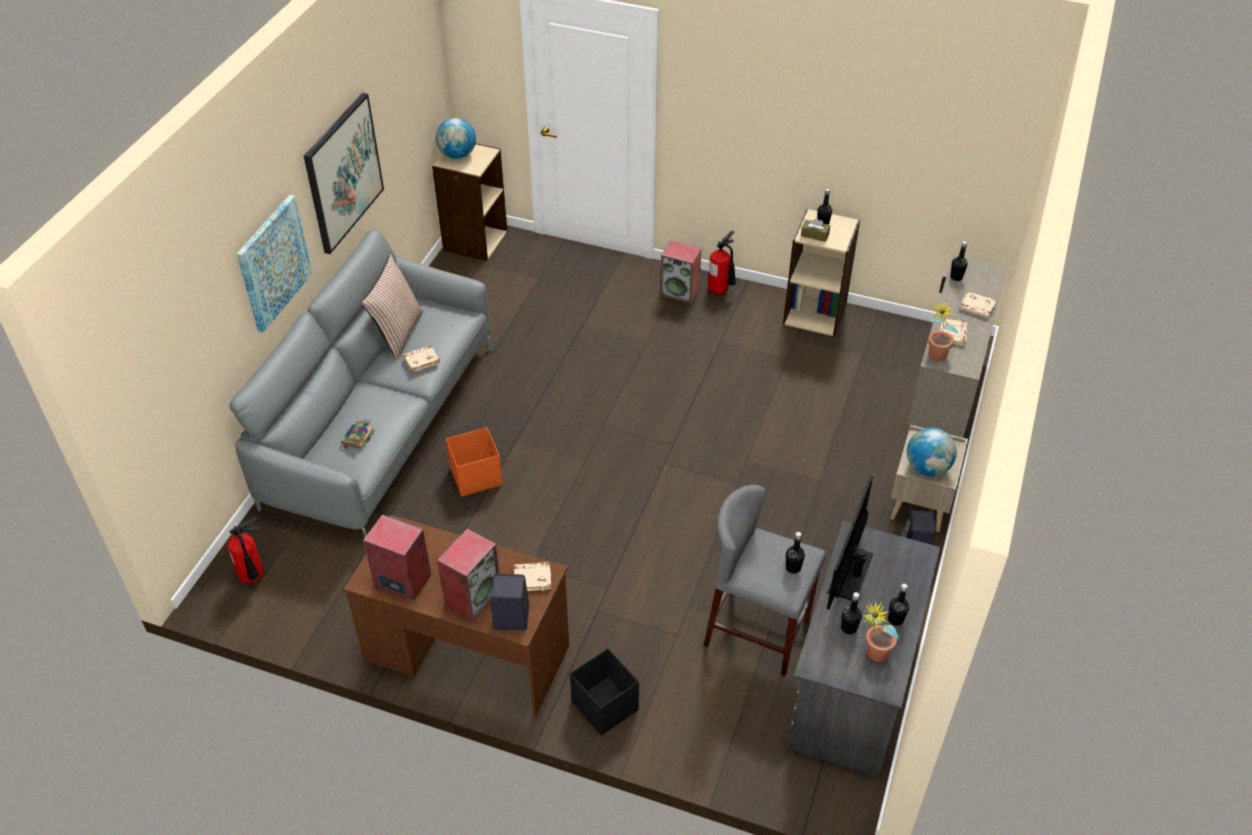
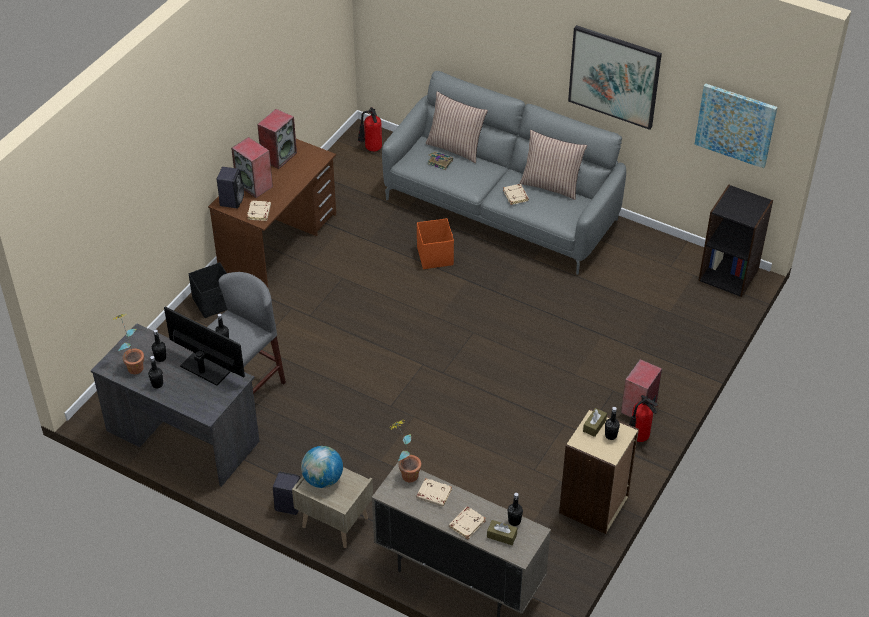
camera: 100 degrees right, 0 degrees up
picture [237,195,312,333] -> picture moved to [694,83,777,168]
beige bookcase [432,143,507,261] -> black bookcase [698,185,773,297]
globe [436,118,476,159] -> none
none -> pillow [425,91,488,163]
none -> brown tissue box [487,520,517,545]

